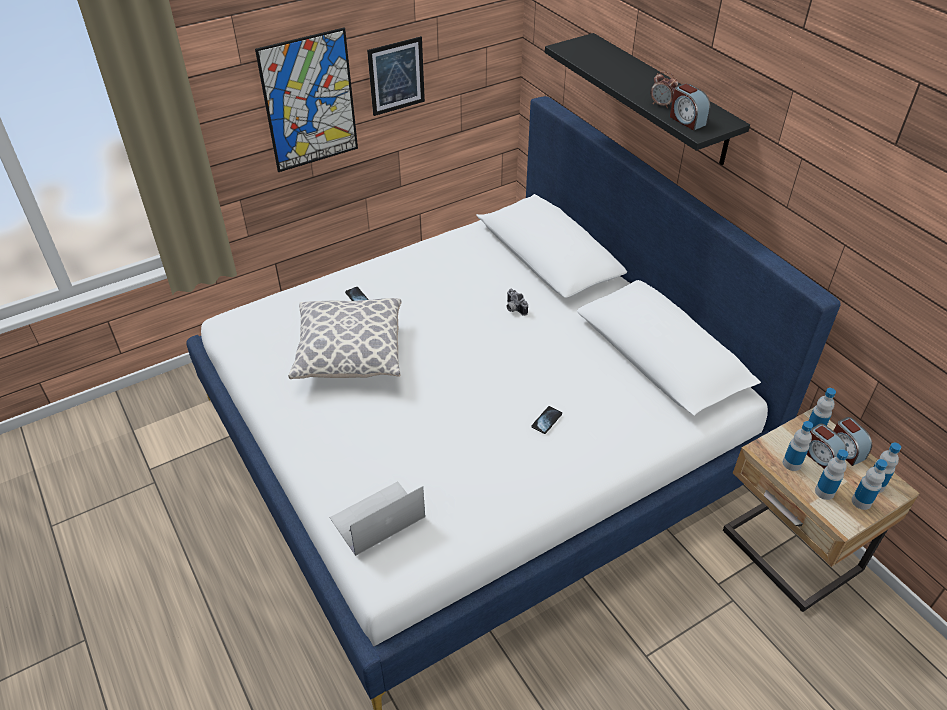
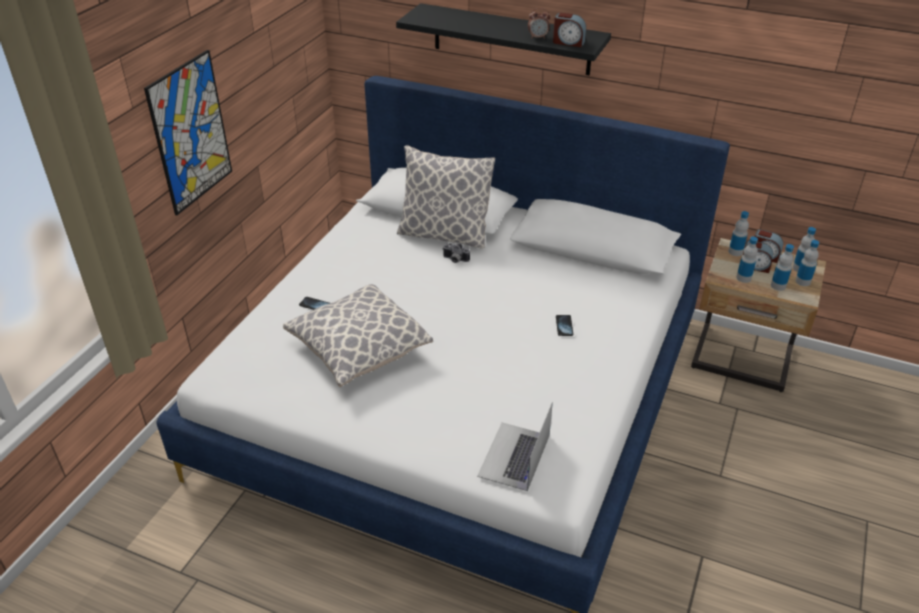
camera: 35 degrees left, 5 degrees down
picture [367,36,425,116] -> none
none -> pillow [397,145,495,249]

